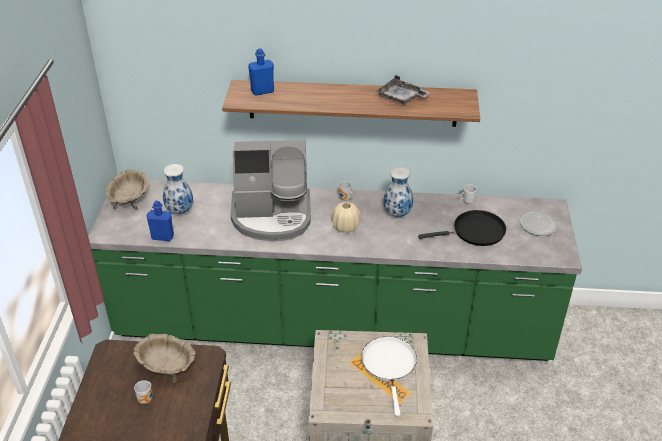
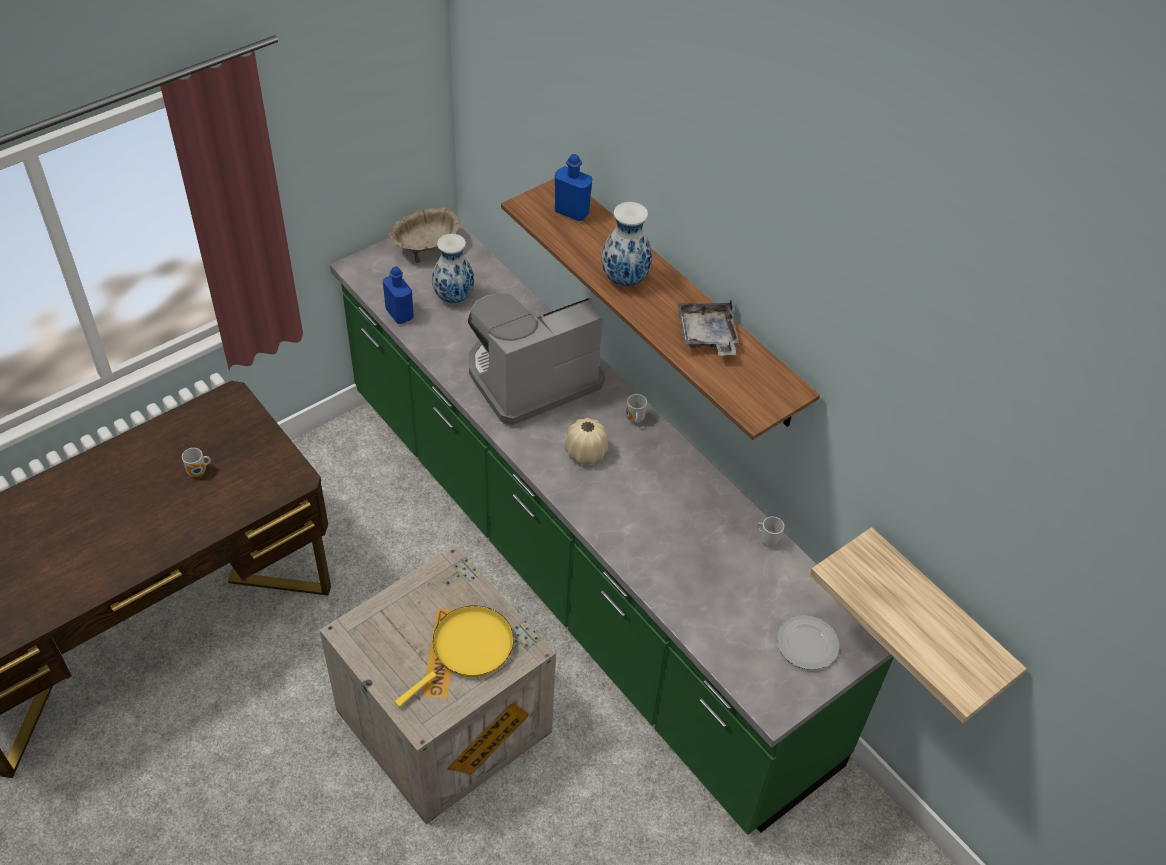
camera: 45 degrees right, 10 degrees up
beige bowl [134,334,196,383] -> none
coffee machine [231,140,311,241] -> coffee machine turned 105 degrees clockwise [468,293,605,426]
white frying pan [361,337,417,416] -> yellow frying pan [395,606,514,707]
vase [383,167,413,217] -> vase moved to [601,202,652,286]
black frying pan [418,210,506,246] -> none
none -> shelf [810,527,1027,723]

